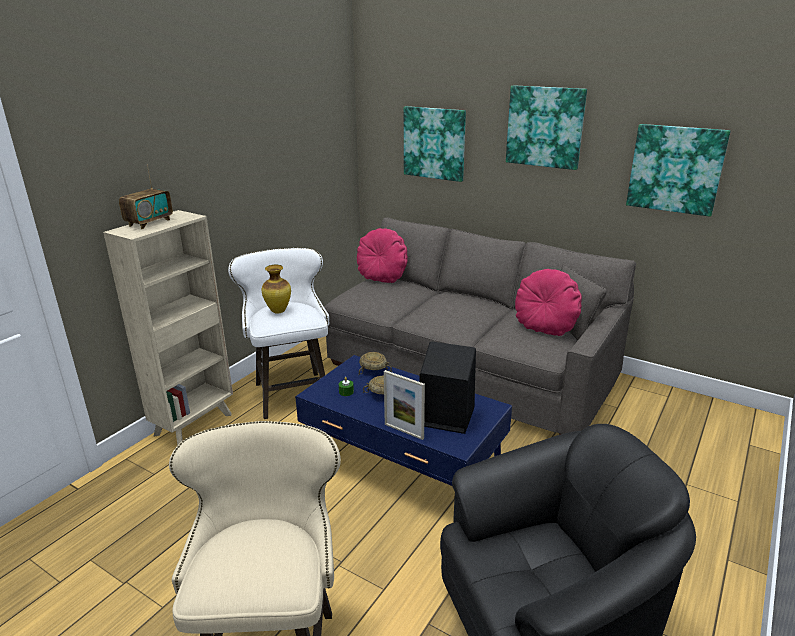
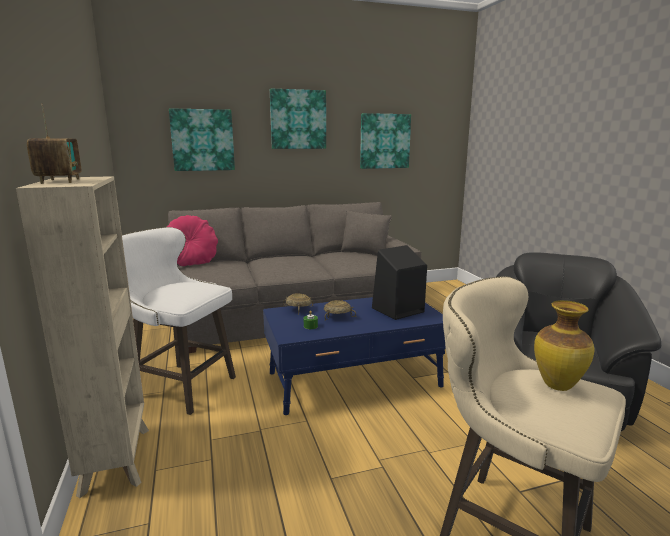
camera: 50 degrees left, 10 degrees down
vase [262,265,291,314] -> vase moved to [534,300,594,391]
picture frame [384,370,425,440] -> none
pink pillow [515,269,582,336] -> none

